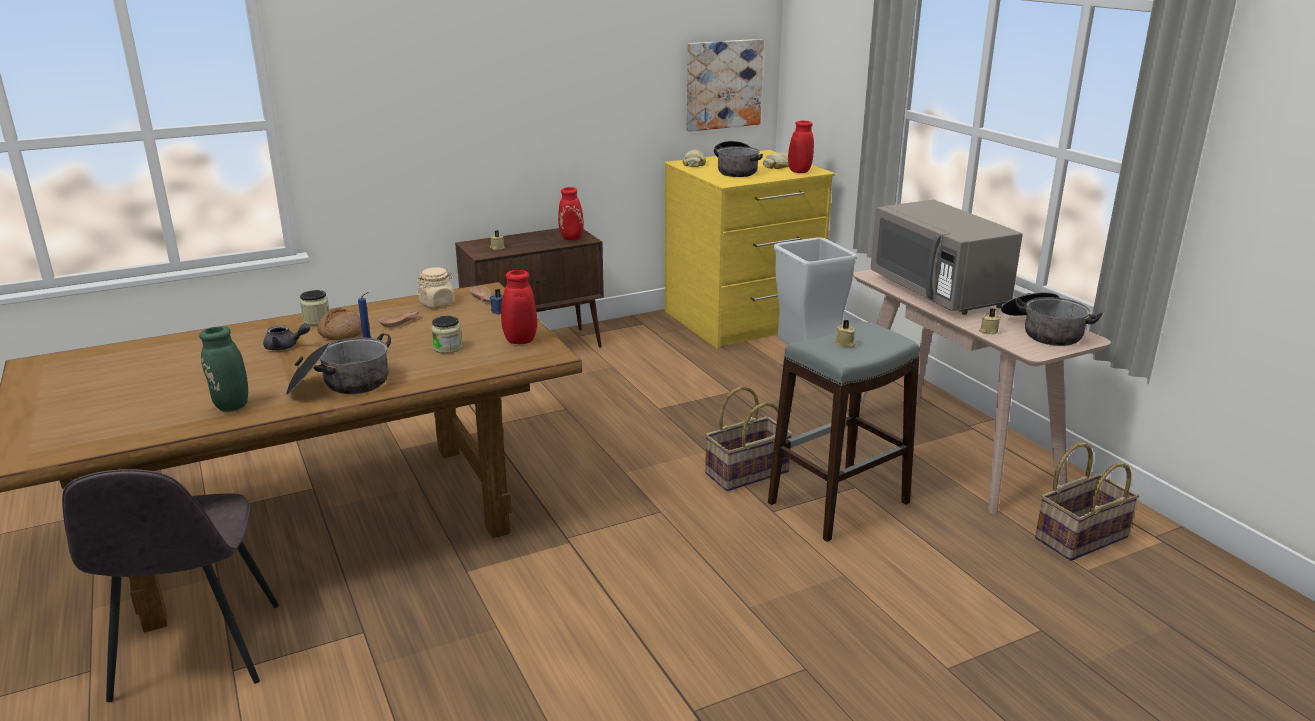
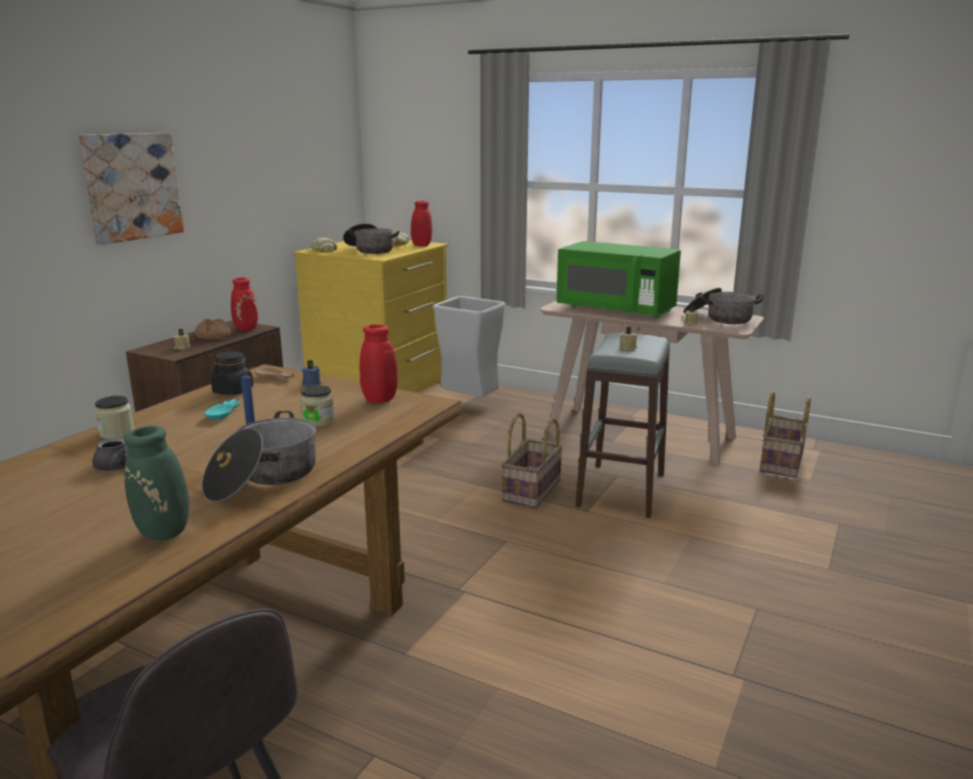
camera: 35 degrees left, 5 degrees down
bread [317,308,362,341] -> bread moved to [195,319,231,340]
brown bowl [379,311,419,327] -> turquoise bowl [205,398,241,420]
beige jar [417,267,455,307] -> black jar [211,351,253,395]
picture [687,39,764,132] -> picture moved to [79,133,184,245]
grey microwave [871,200,1023,315] -> green microwave [557,241,681,319]

